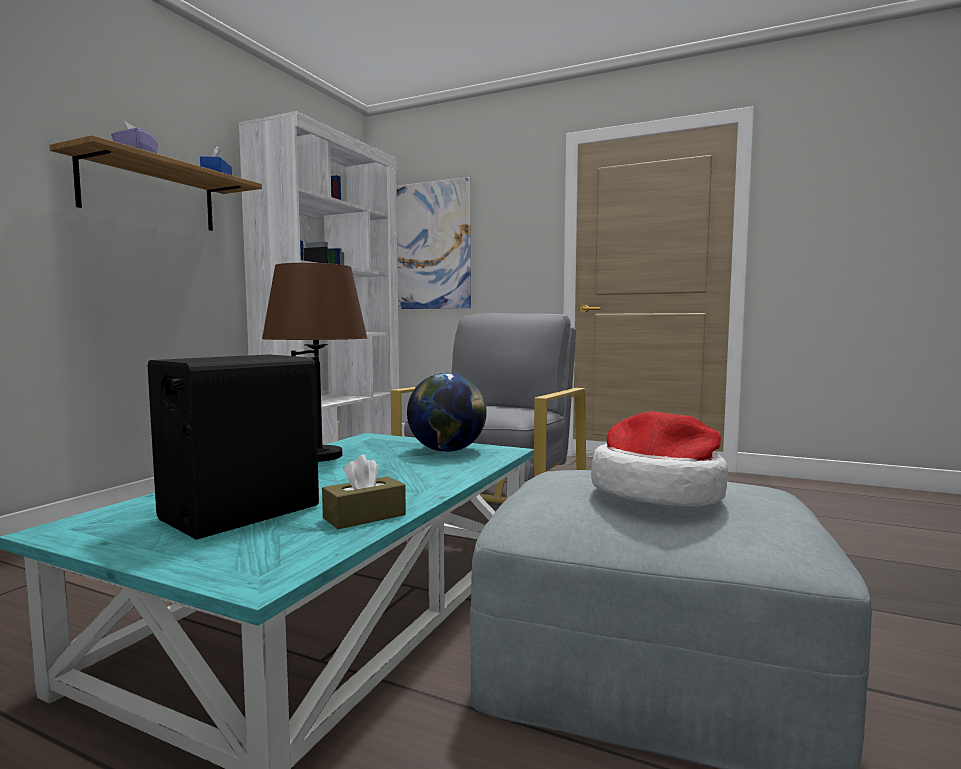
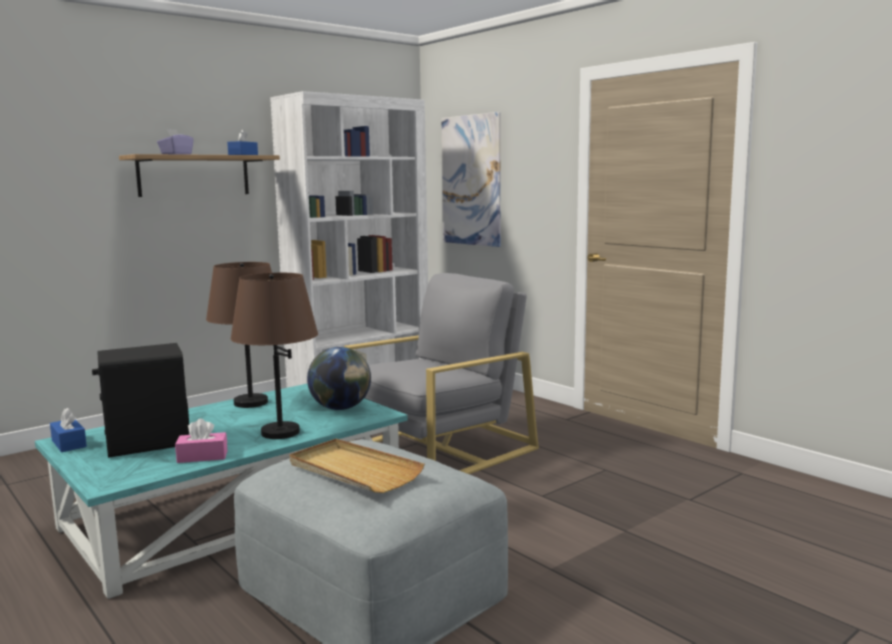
camera: 25 degrees right, 5 degrees up
brown tissue box [322,455,406,529] -> pink tissue box [175,419,228,463]
hat [591,411,728,507] -> beige tray [290,439,424,493]
none -> blue tissue box [50,408,87,452]
none -> brown table lamp [230,273,318,439]

